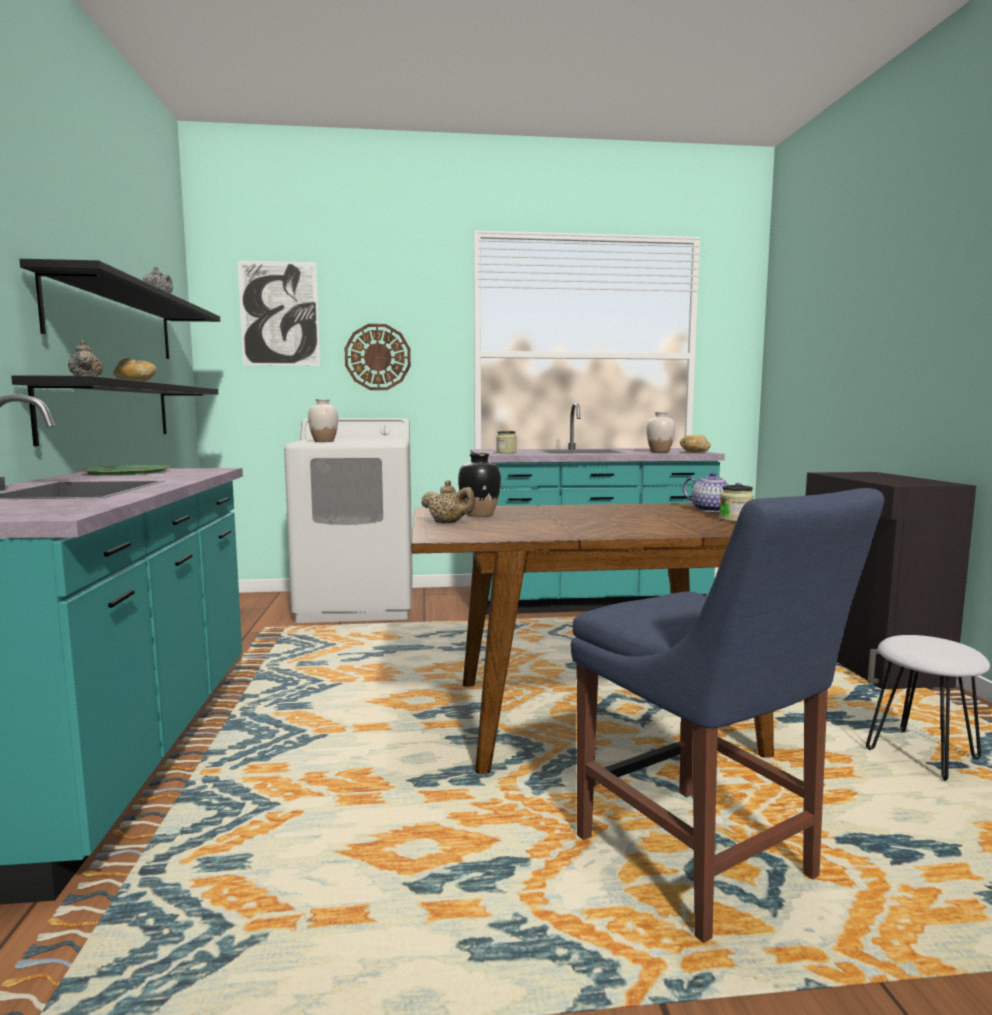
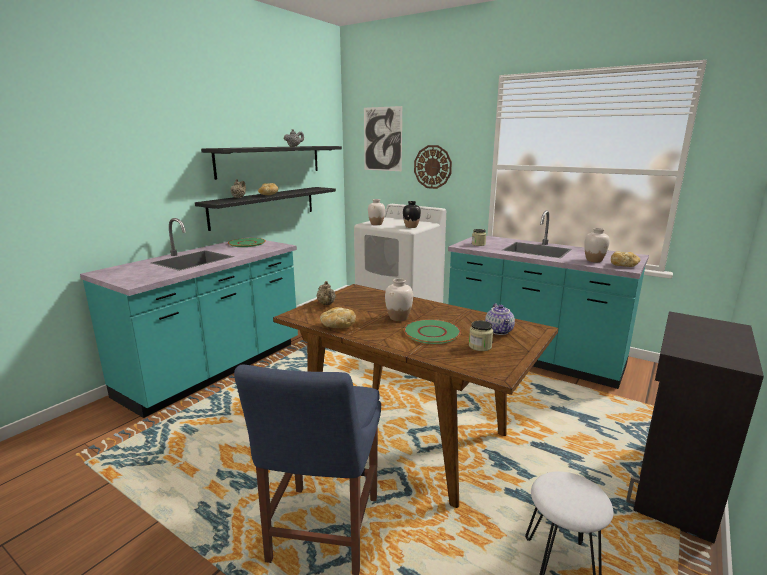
camera: 40 degrees right, 10 degrees up
black vase [458,453,501,517] -> black vase moved to [403,201,421,228]
none -> bread [320,307,356,328]
none -> white vase [385,278,413,321]
none -> green plate [404,319,461,344]

